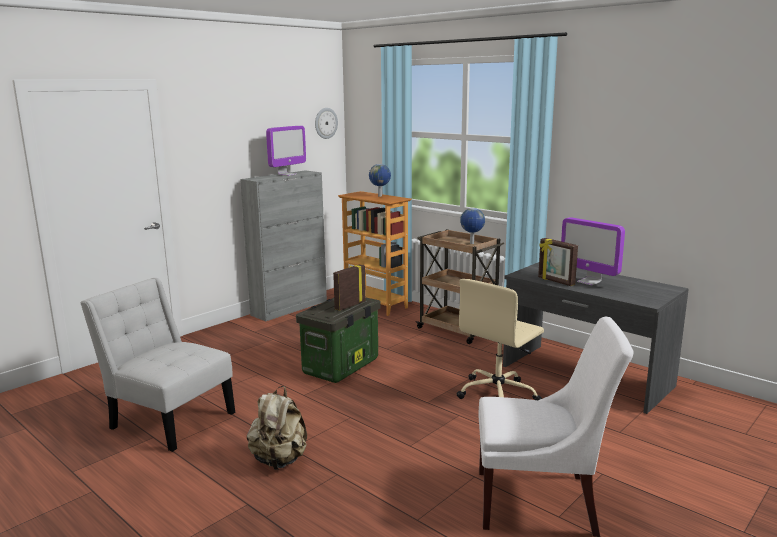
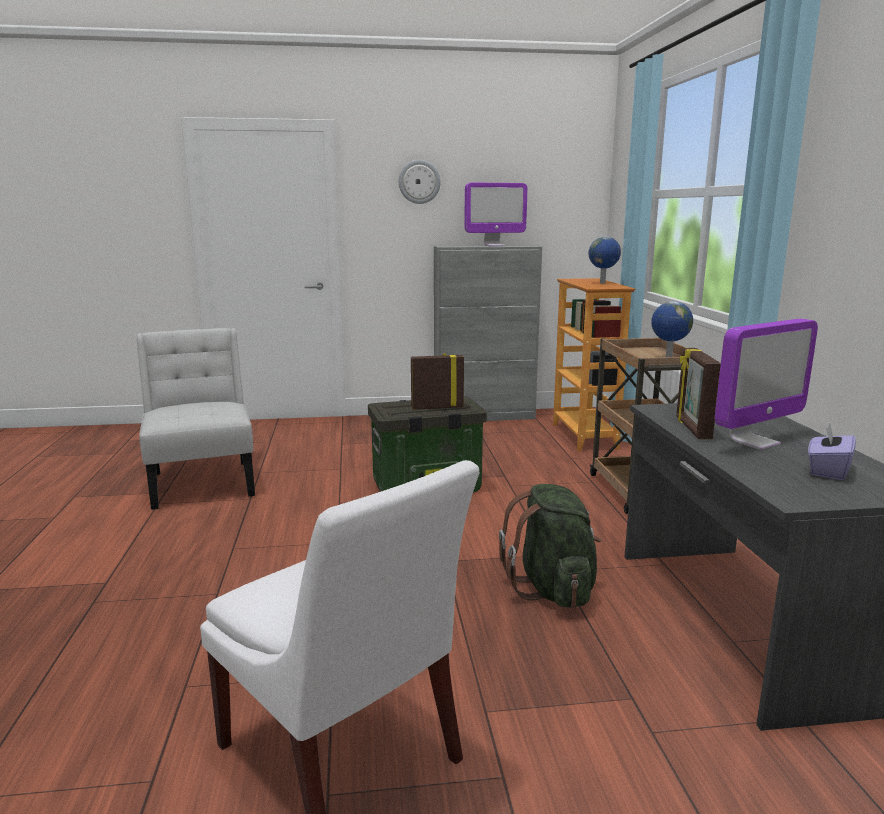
camera: 40 degrees right, 0 degrees up
beige backpack [247,386,307,470] -> none
wall clock [315,108,338,139] -> wall clock moved to [399,160,440,204]
beige office chair [457,279,544,400] -> green backpack [499,484,601,608]
monitor [561,217,625,285] -> monitor turned 120 degrees counterclockwise [715,319,818,450]
none -> purple tissue box [808,423,856,480]

